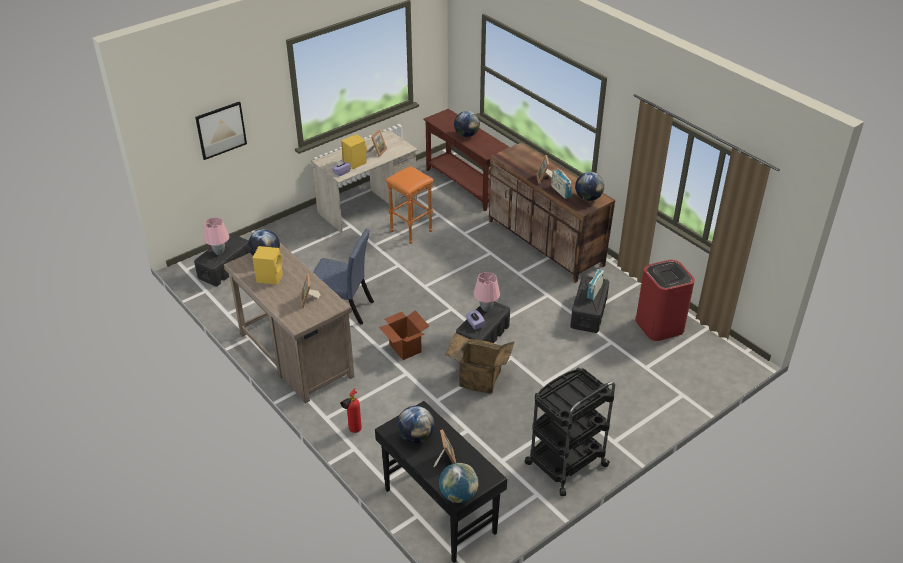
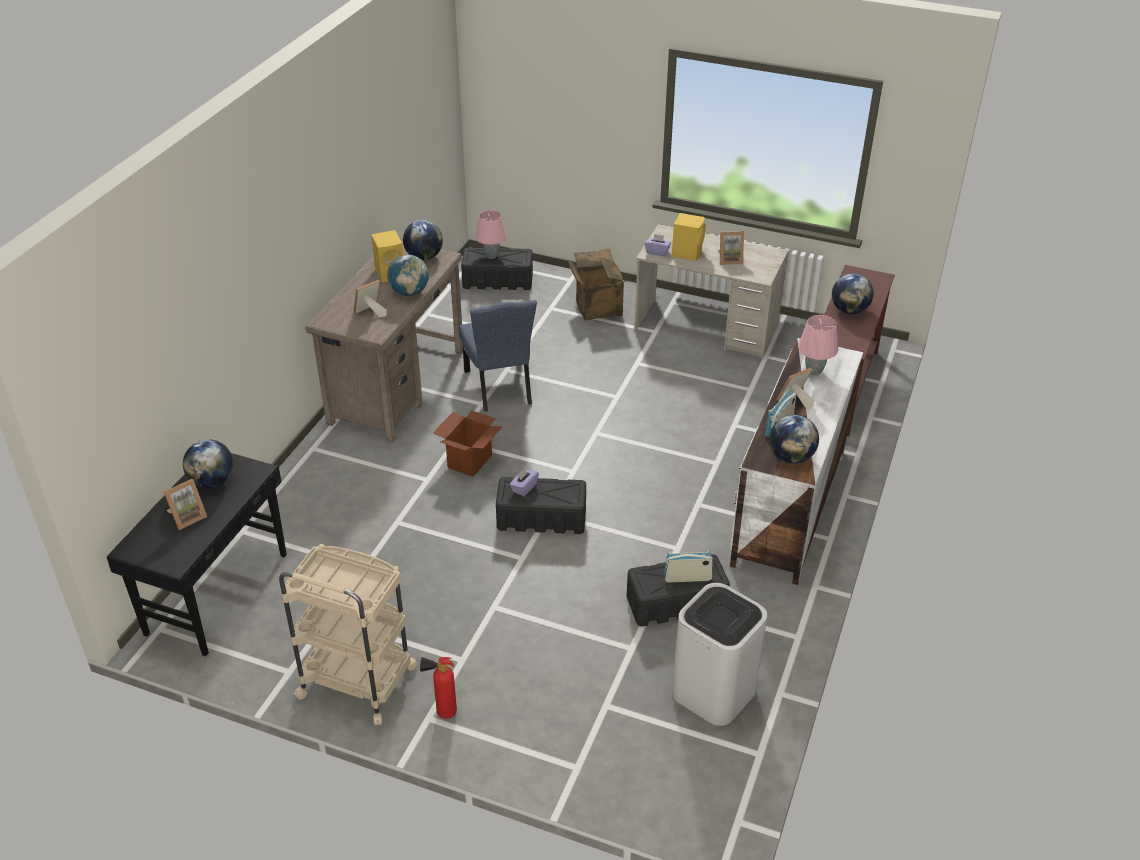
camera: 60 degrees right, 0 degrees up
picture [195,102,247,160] -> none
fire extinguisher [340,388,362,433] -> fire extinguisher moved to [420,657,457,719]
orange stool [386,166,434,244] -> none
globe [439,463,478,503] -> globe moved to [387,255,429,296]
cardboard box [445,333,515,394] -> cardboard box moved to [568,249,627,321]
pink table lamp [473,272,500,312] -> pink table lamp moved to [798,315,838,376]
brown cabinet [489,142,615,283] -> white cabinet [730,338,863,585]
black cart [524,368,615,496] -> beige cart [279,544,418,725]
red trash can [636,260,695,341] -> white trash can [672,583,767,726]

